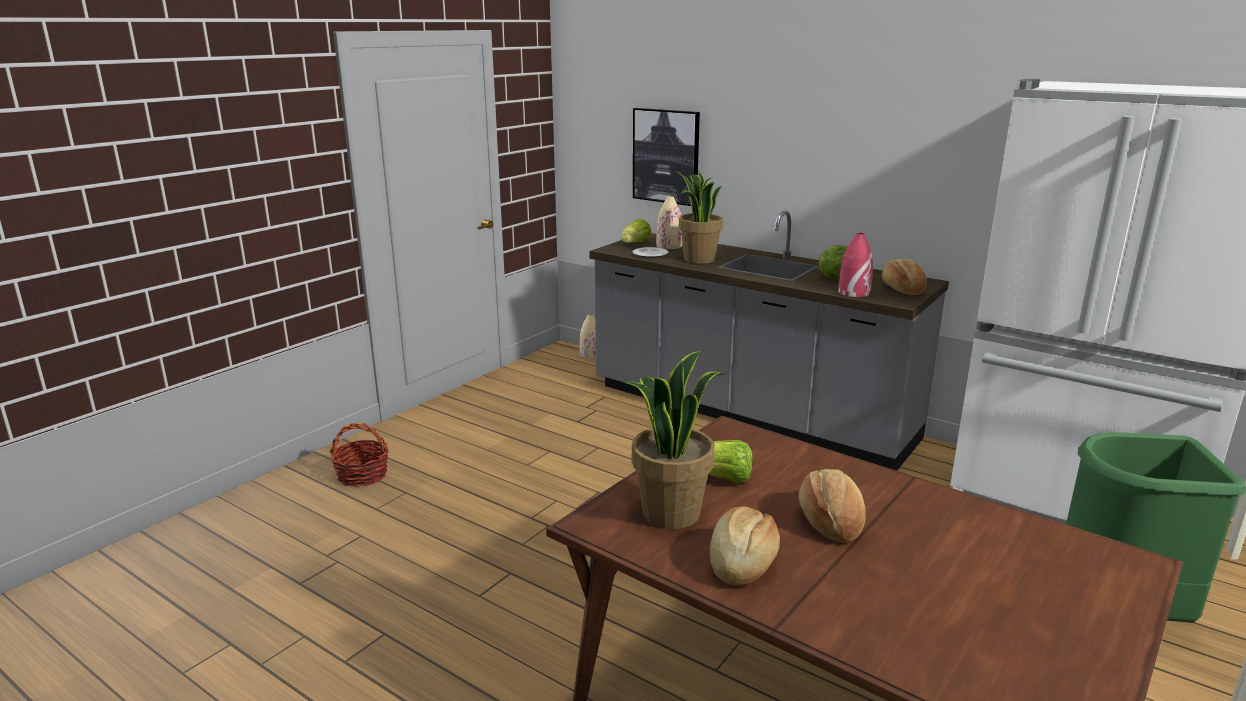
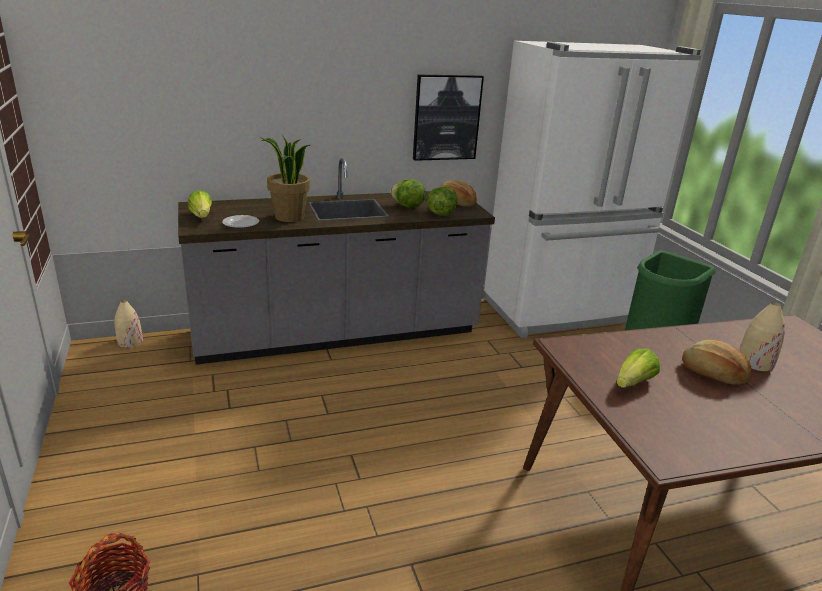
camera: 55 degrees left, 5 degrees up
potted plant [624,350,725,529] -> none
picture [633,108,700,206] -> picture moved to [413,75,484,161]
beige vase [656,196,682,249] -> beige vase moved to [739,302,785,371]
bread [710,506,780,586] -> none
red vase [838,233,873,297] -> lettuce [427,187,457,216]

